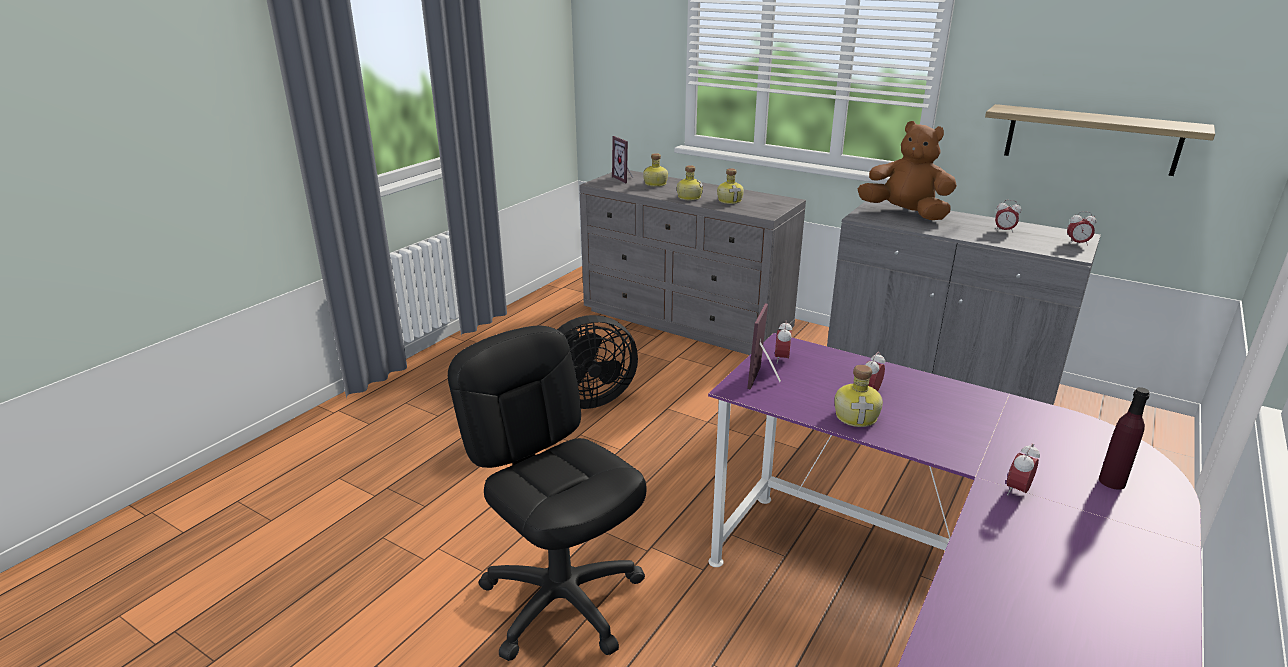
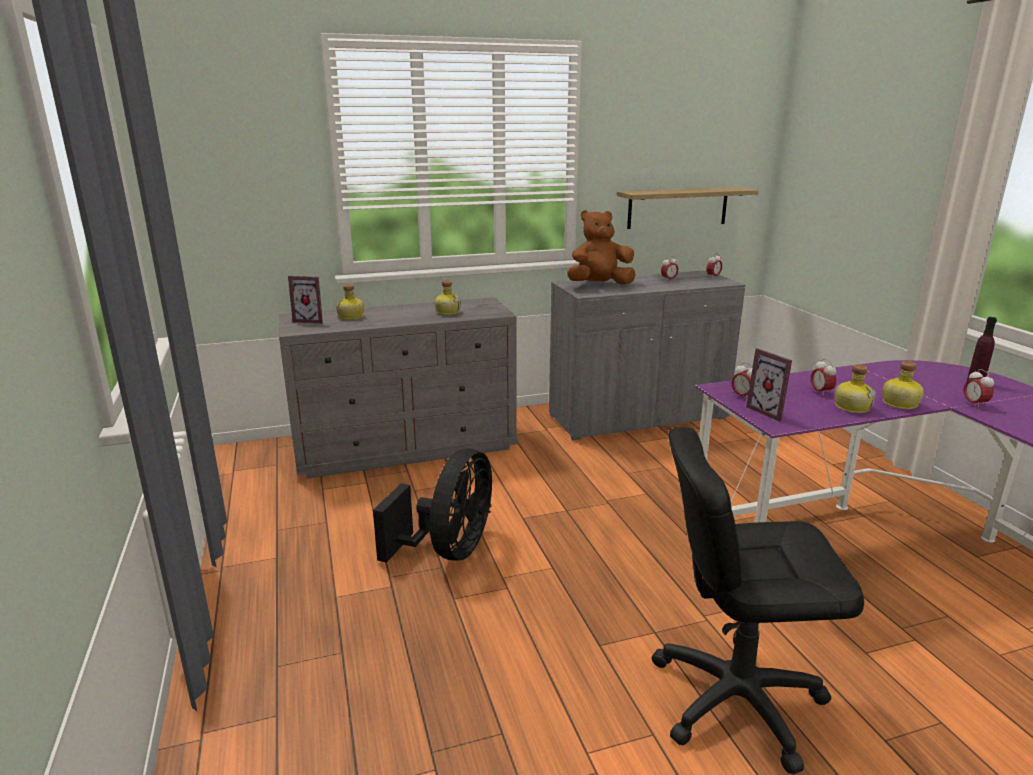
camera: 50 degrees left, 5 degrees down
bottle [677,165,703,200] -> bottle moved to [883,361,924,409]

